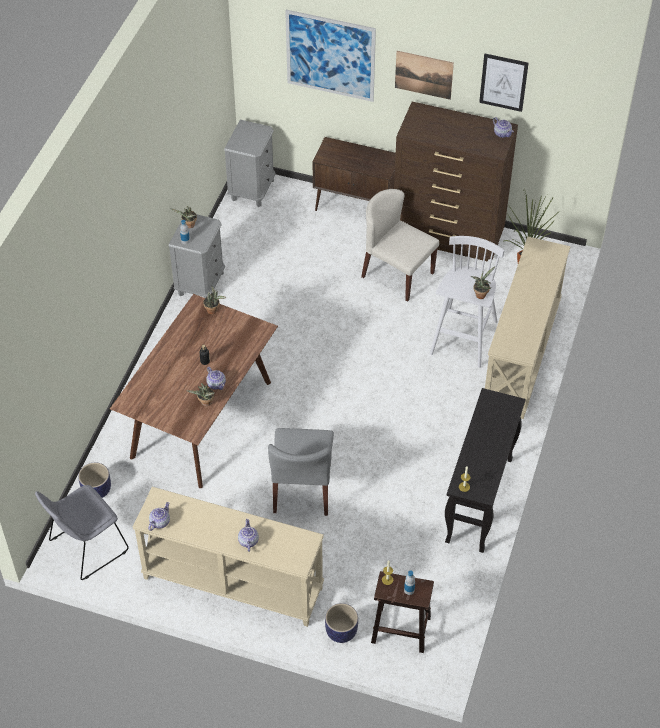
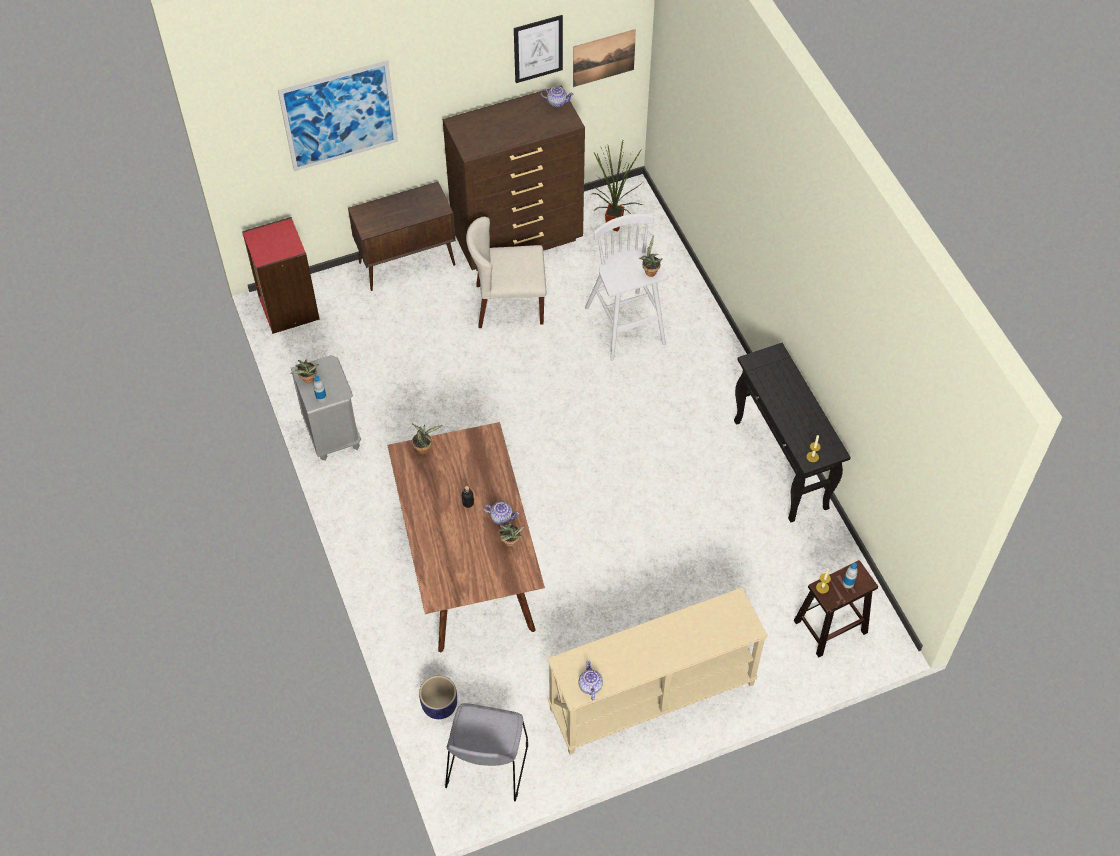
camera: 40 degrees left, 5 degrees up
grey nightstand [224,120,276,207] -> red bookcase [242,217,320,334]
teapot [238,519,259,552] -> none
grey chair [268,428,334,516] -> none
planter [325,603,358,643] -> none
picture [395,51,454,100] -> picture moved to [573,29,636,87]
beige console table [485,237,571,419] -> none

